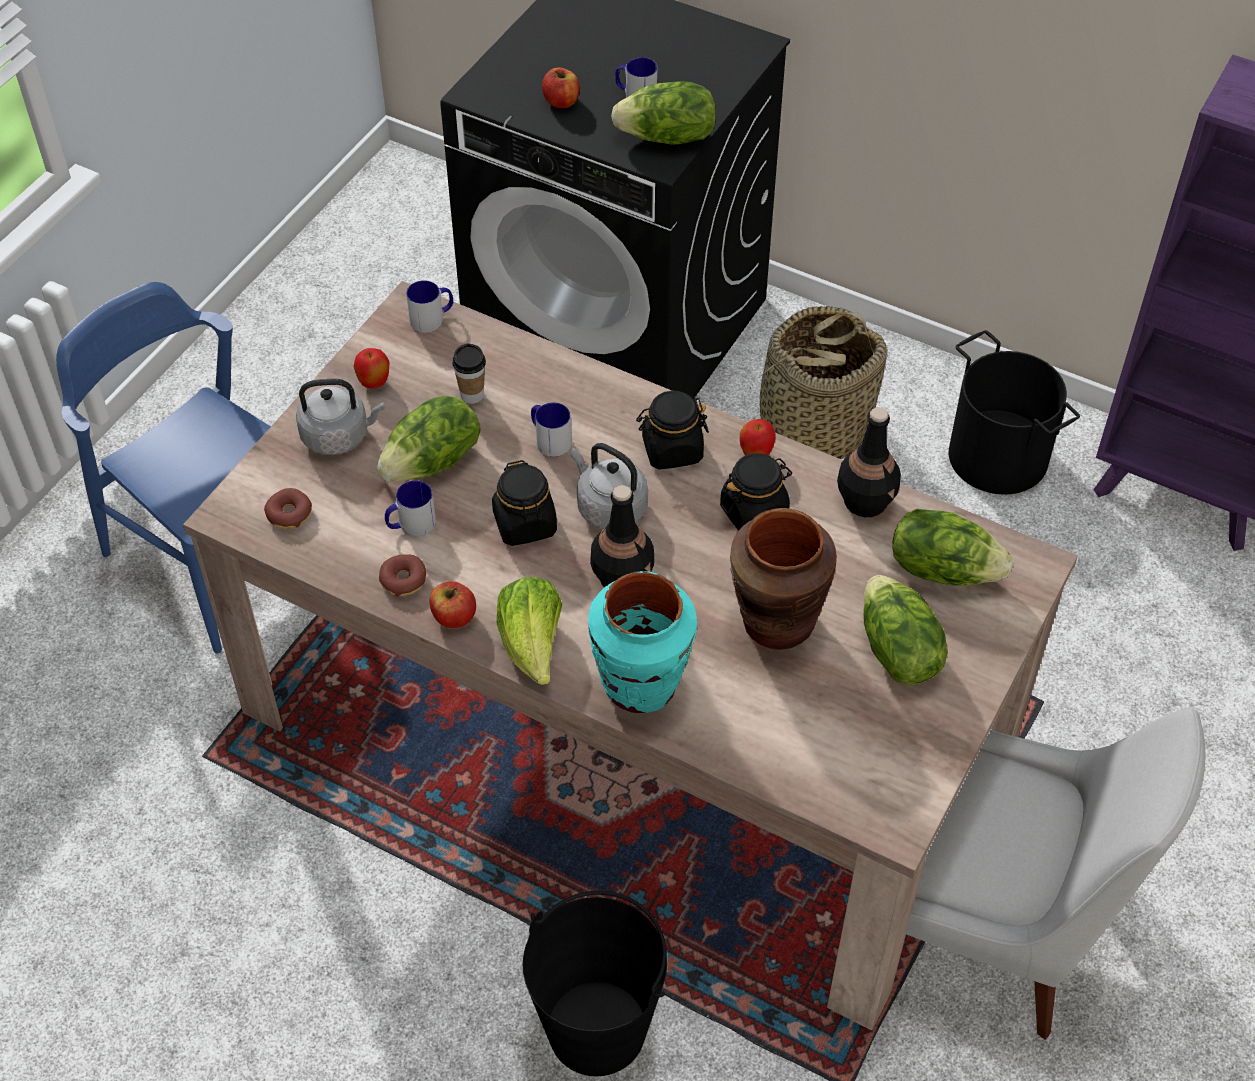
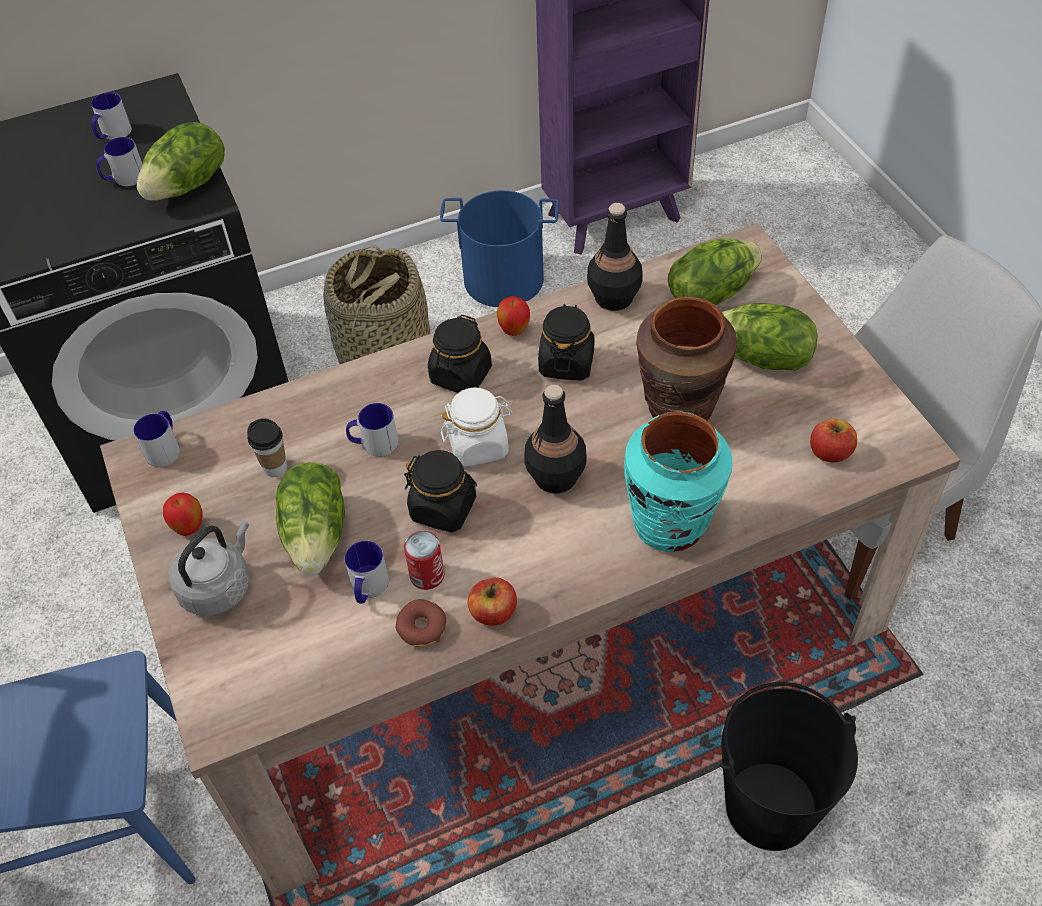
camera: 50 degrees left, 0 degrees up
donut [264,488,312,529] -> none
lettuce [496,577,562,685] -> none
apple [542,67,579,108] -> apple moved to [810,419,857,463]
grey kettle [570,443,648,529] -> white jar [441,388,513,467]
black bucket [949,330,1080,494] -> blue bucket [440,190,559,307]
none -> mug [91,92,132,140]
none -> can [404,531,444,590]

